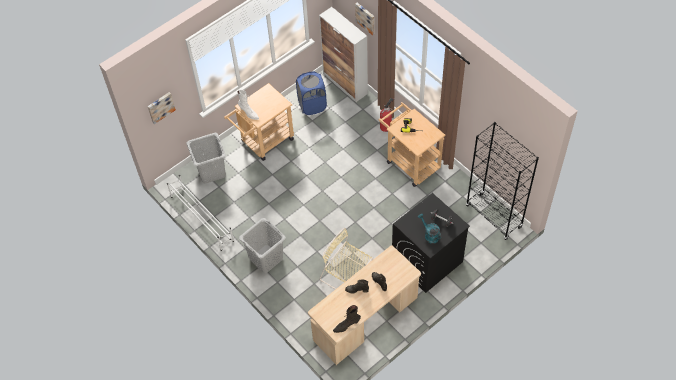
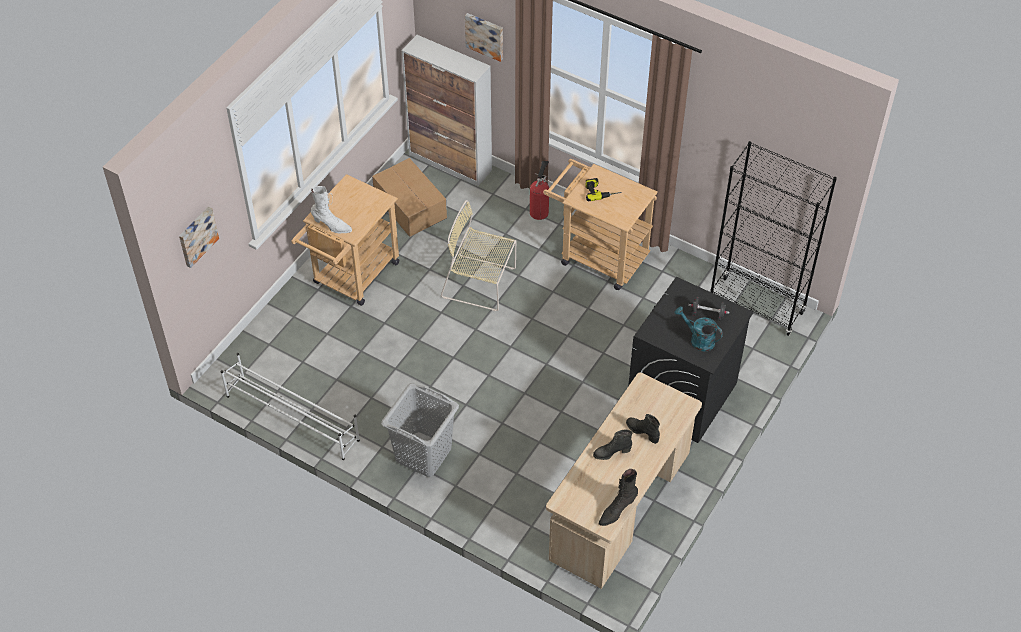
camera: 20 degrees left, 5 degrees down
grey laundry basket [186,133,226,184] -> none
blue laundry basket [296,72,327,115] -> cardboard box [372,158,447,237]
beige chair [320,228,373,289] -> beige chair moved to [441,200,516,311]

